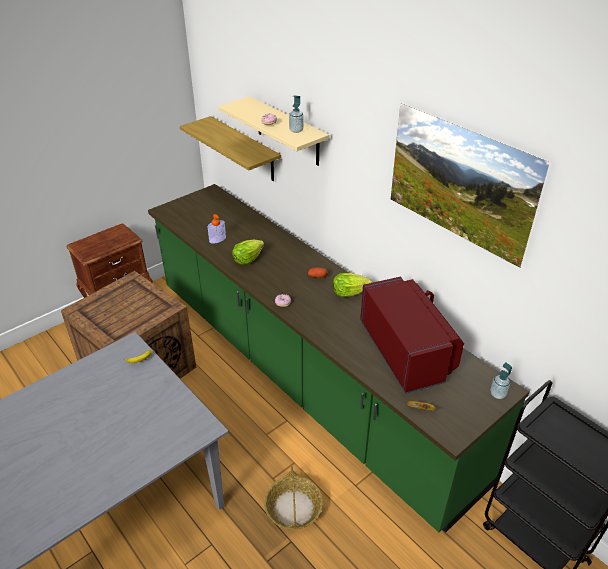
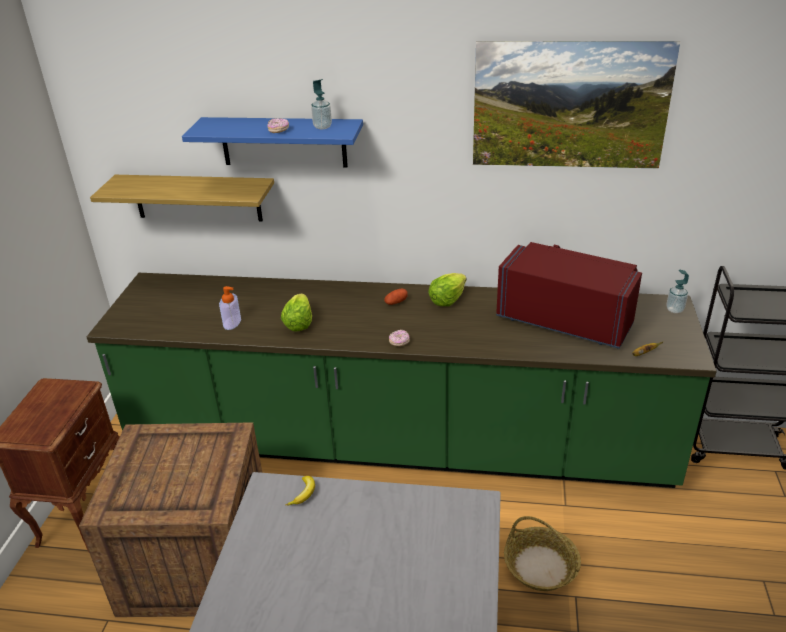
camera: 40 degrees left, 5 degrees down
beige shelf [218,96,330,166] -> blue shelf [182,117,363,167]

